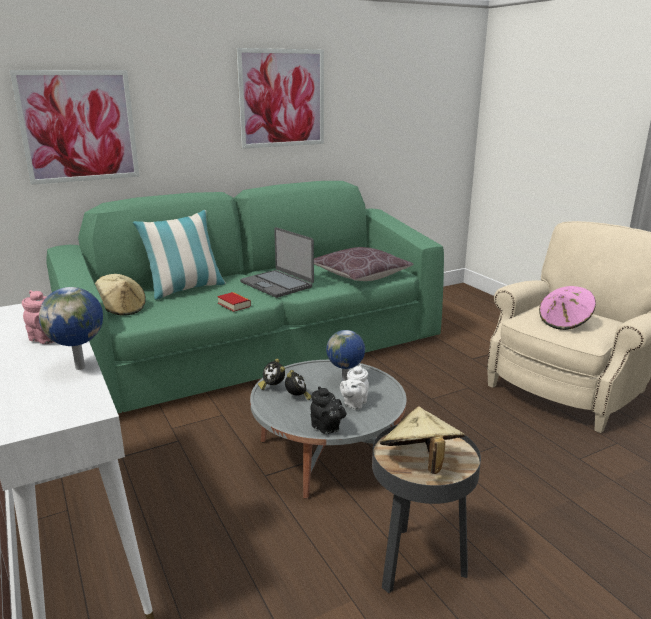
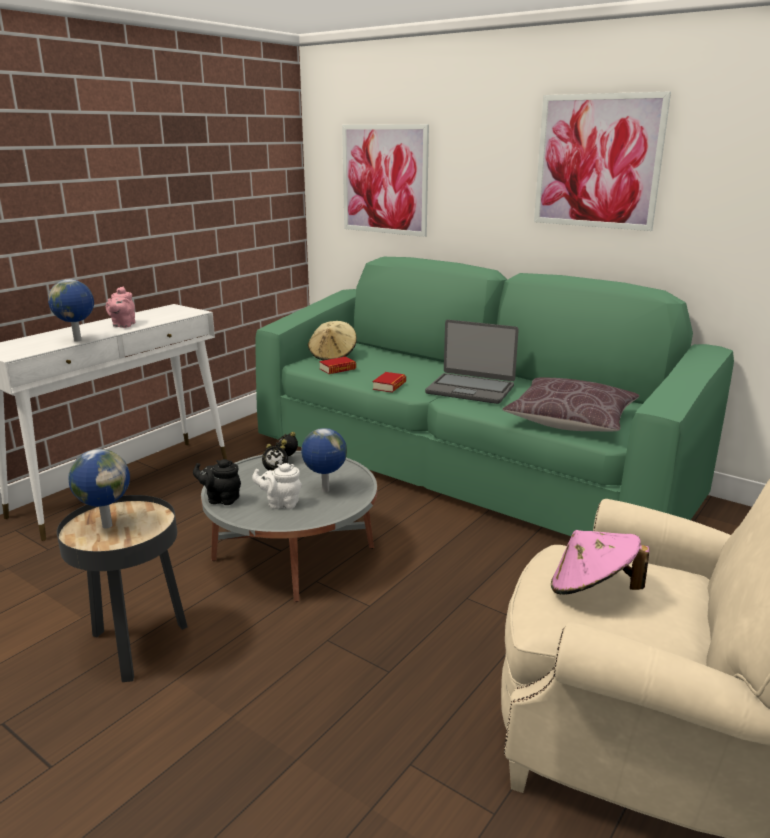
camera: 65 degrees right, 0 degrees up
pillow [133,210,226,300] -> none
laptop [240,227,314,298] -> laptop turned 90 degrees counterclockwise [425,320,519,404]
black teapot [310,386,346,434] -> black teapot turned 75 degrees clockwise [193,459,241,505]
beige hat [380,407,465,474] -> globe [68,449,130,529]
none -> book [319,356,356,374]

